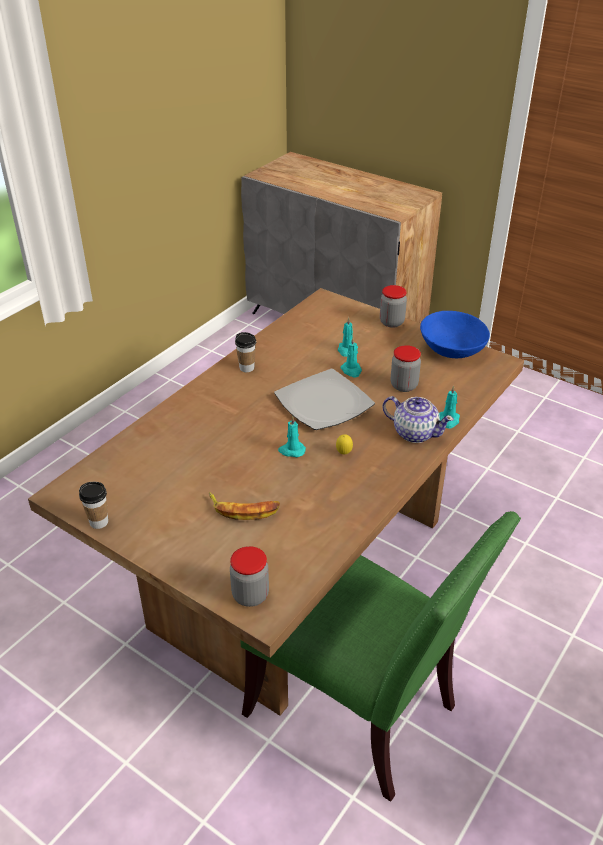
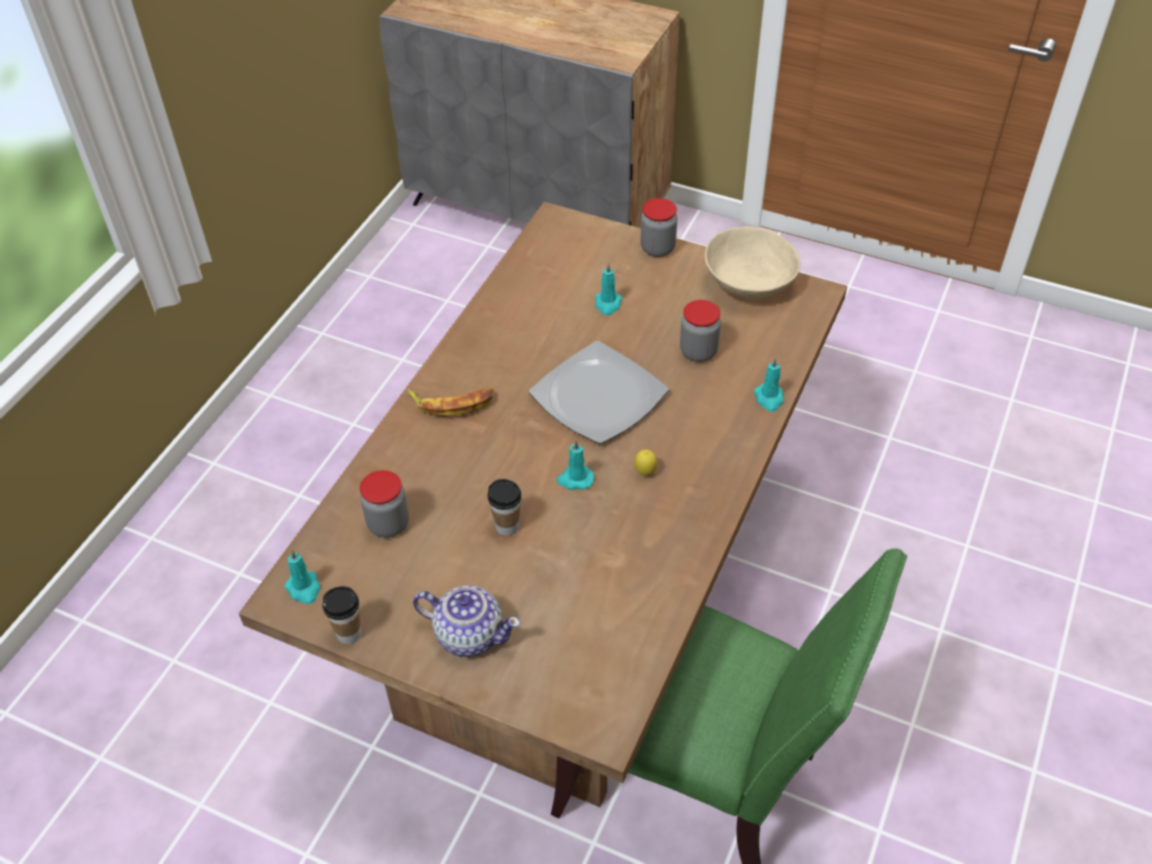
camera: 10 degrees left, 10 degrees up
banana [209,492,280,520] -> banana moved to [407,388,494,417]
jar [230,546,269,607] -> jar moved to [360,470,409,538]
cup [235,332,256,372] -> cup moved to [487,479,521,536]
turquoise candle [340,338,362,377] -> turquoise candle moved to [285,550,320,604]
teapot [382,396,454,443] -> teapot moved to [413,585,521,657]
blue bowl [420,311,490,358] -> beige bowl [705,227,800,299]

